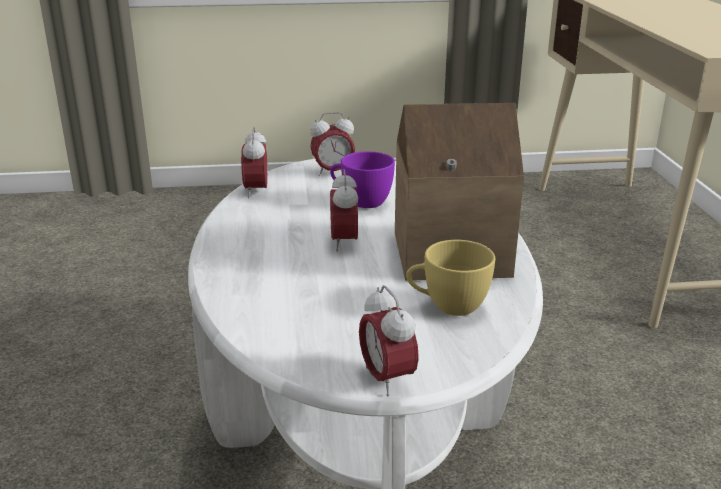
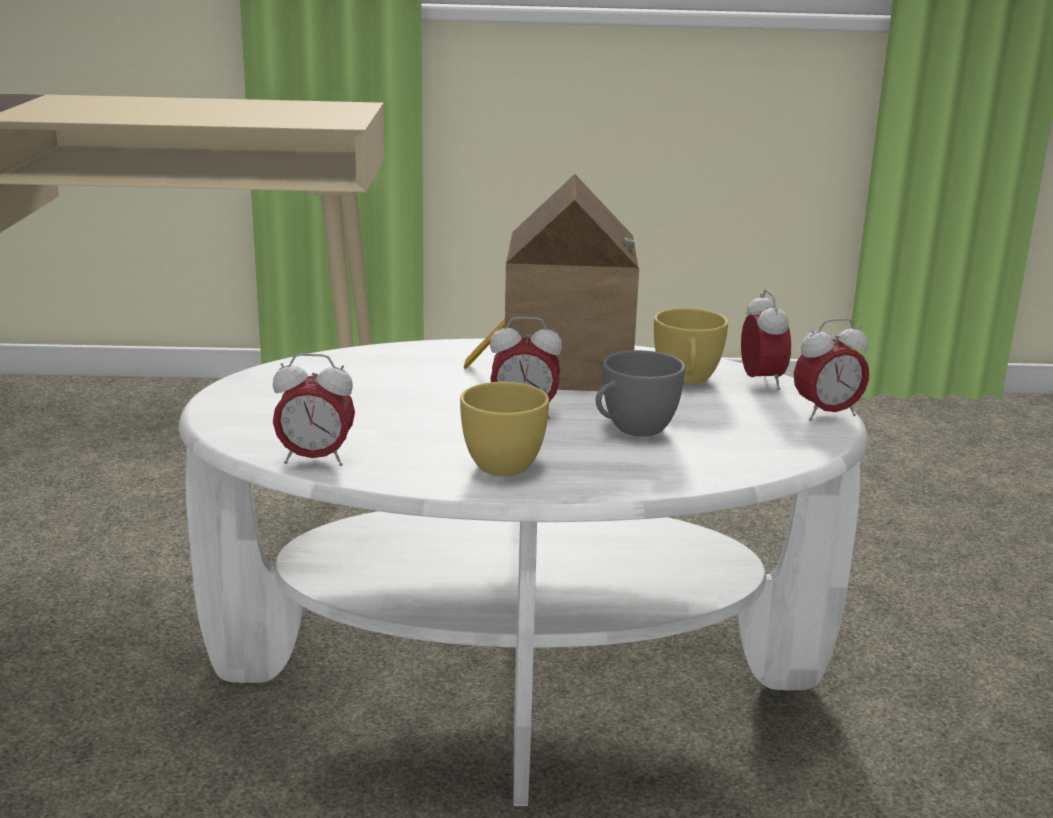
camera: 85 degrees left, 5 degrees down
alarm clock [310,112,355,176] -> alarm clock moved to [741,290,791,390]
purple cup [330,151,395,208] -> none
none -> yellow cup [460,382,549,476]
none -> grey cup [596,350,685,436]

